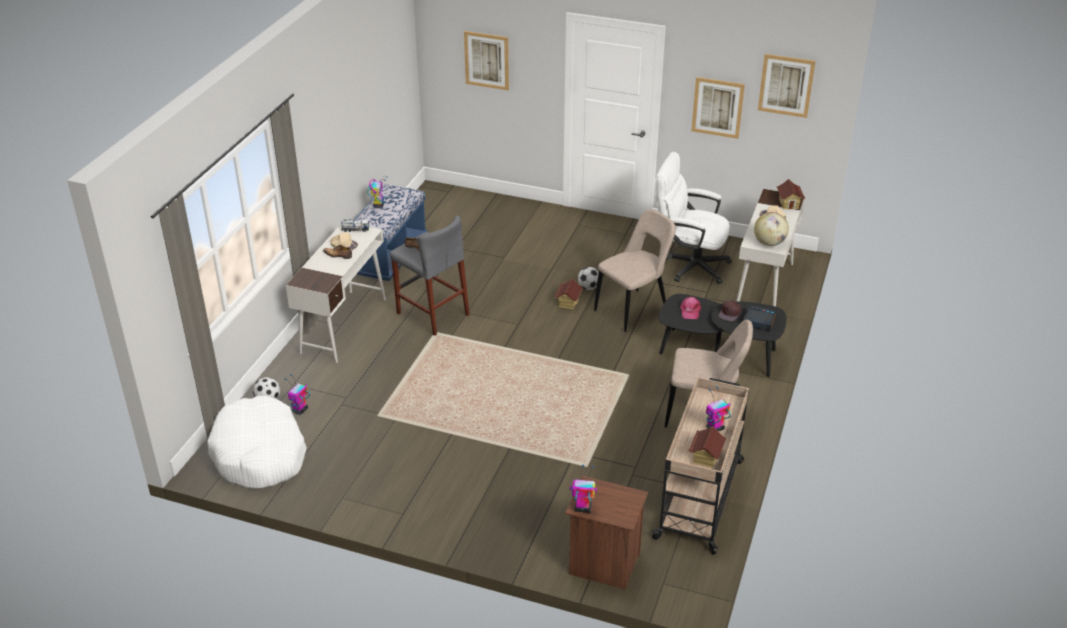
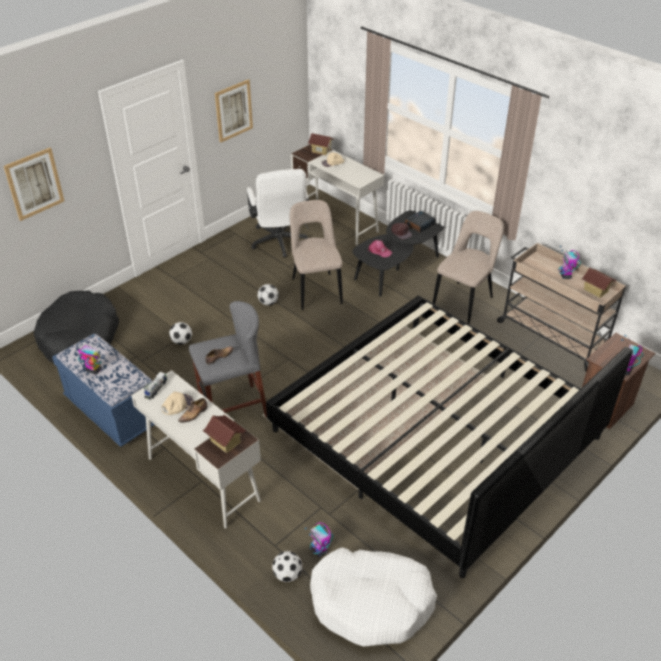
camera: 65 degrees left, 5 degrees up
toy house [554,279,583,310] -> toy house moved to [203,415,246,453]
white office chair [655,152,732,284] -> white office chair turned 60 degrees counterclockwise [247,169,309,257]
globe [754,212,789,246] -> none
picture [758,54,816,118] -> none
none -> black dog bed [34,291,119,363]
none -> football [169,322,192,345]
none -> bed [266,296,633,578]

